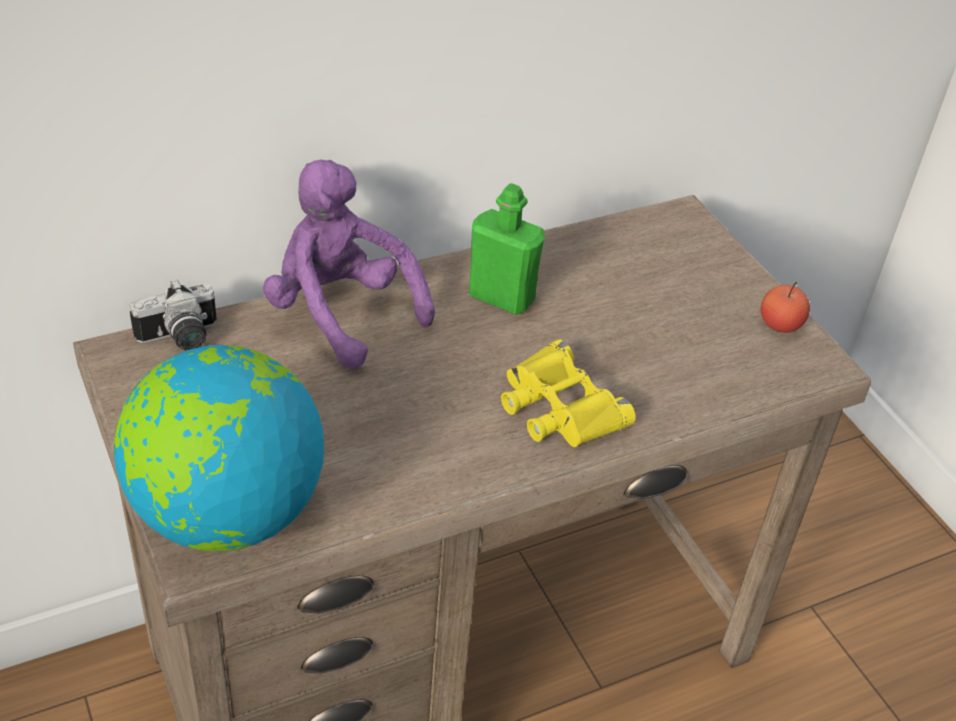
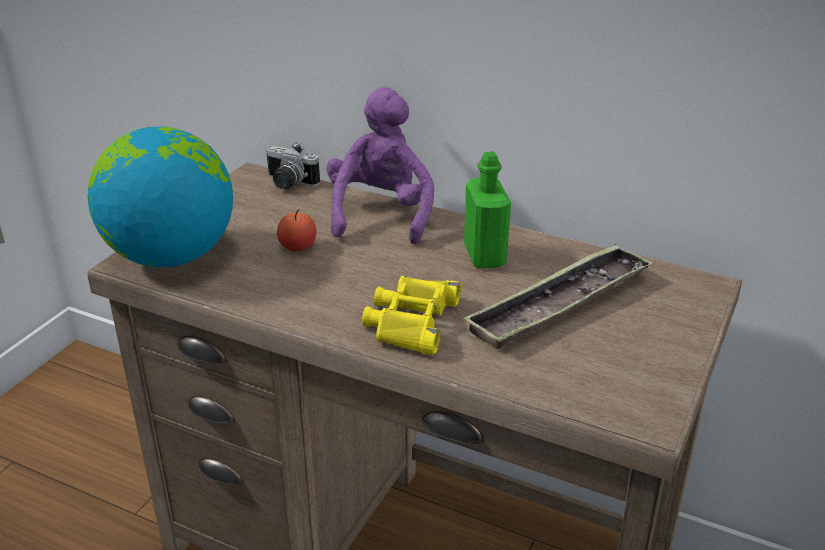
camera: 55 degrees right, 10 degrees down
apple [761,282,810,333] -> apple moved to [277,209,316,252]
none -> tray [463,244,653,349]

